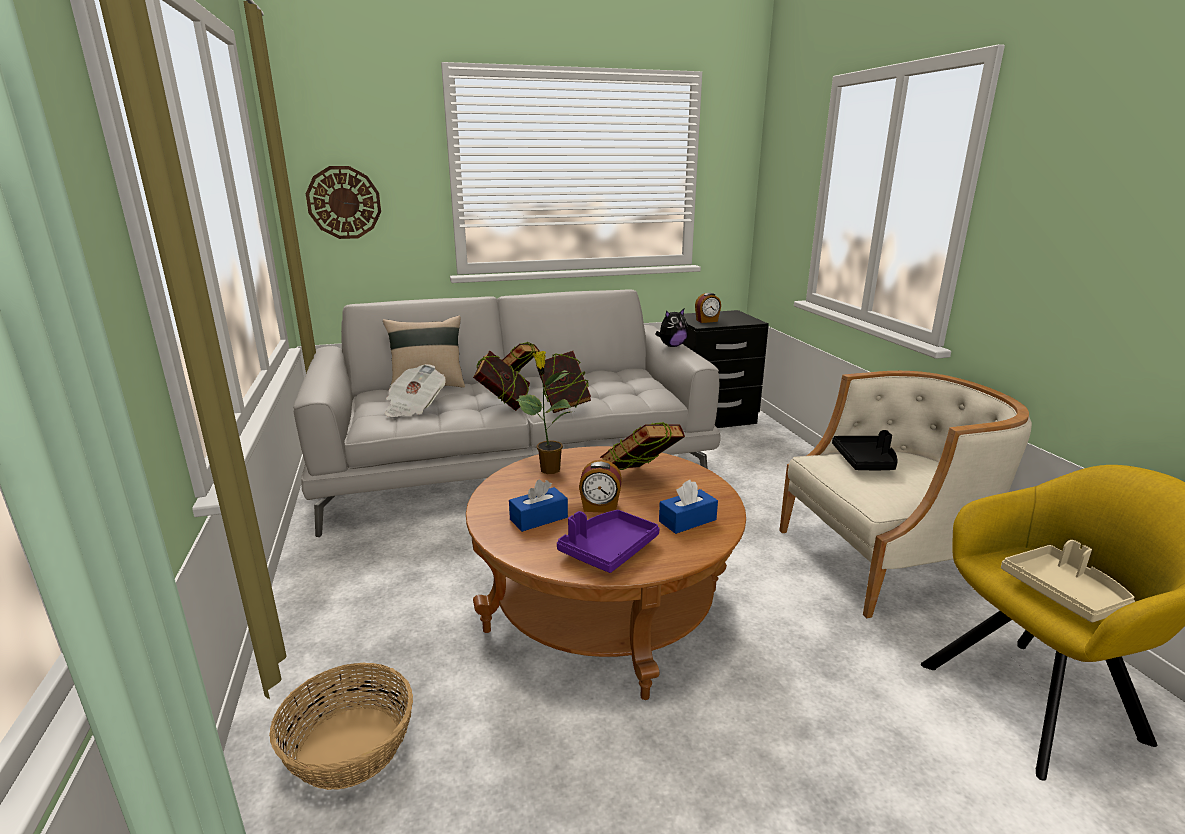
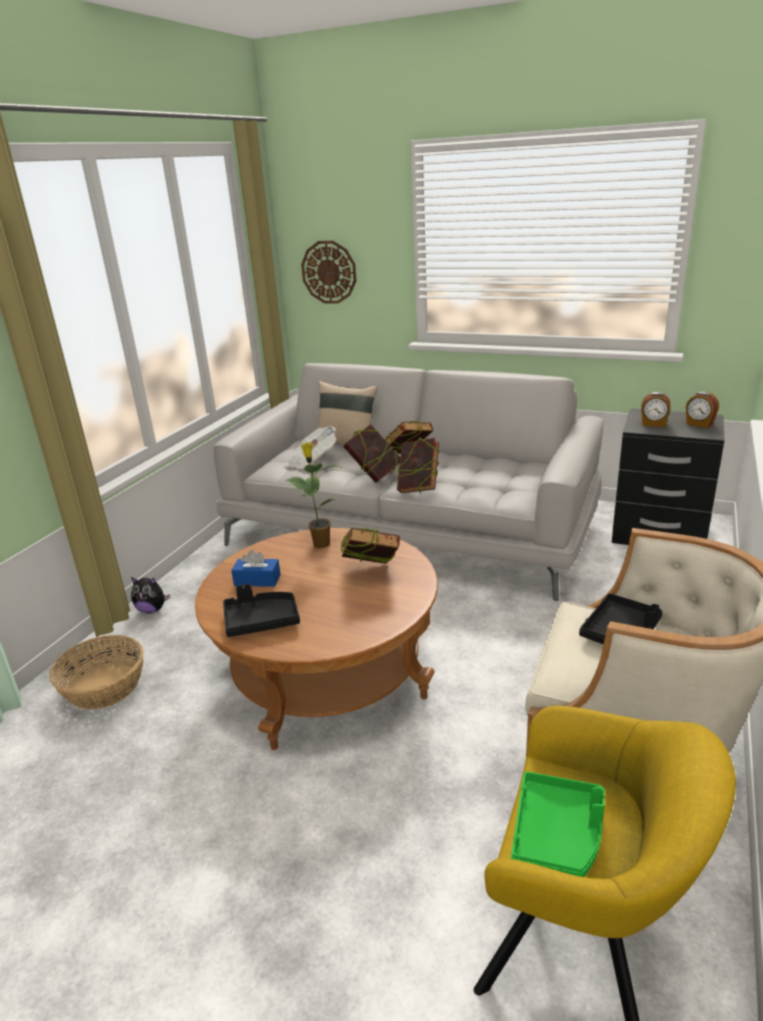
camera: 40 degrees right, 5 degrees up
purple tray [557,510,660,573] -> black tray [223,583,300,637]
alarm clock [579,460,622,513] -> alarm clock moved to [686,392,719,428]
plush toy [656,309,688,347] -> plush toy moved to [131,577,170,613]
blue tissue box [659,480,718,534] -> none
beige tray [1001,540,1135,622] -> green tray [511,771,605,877]

